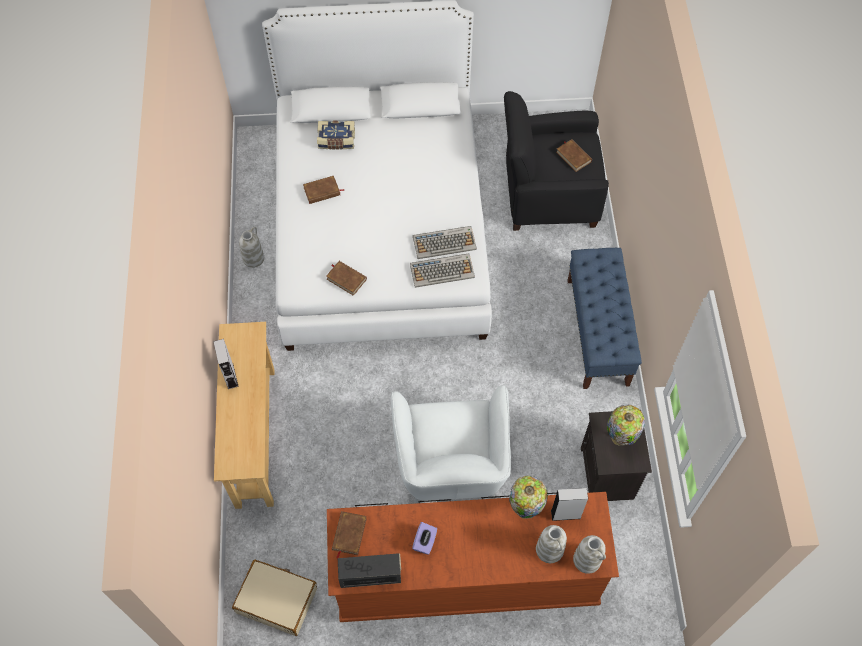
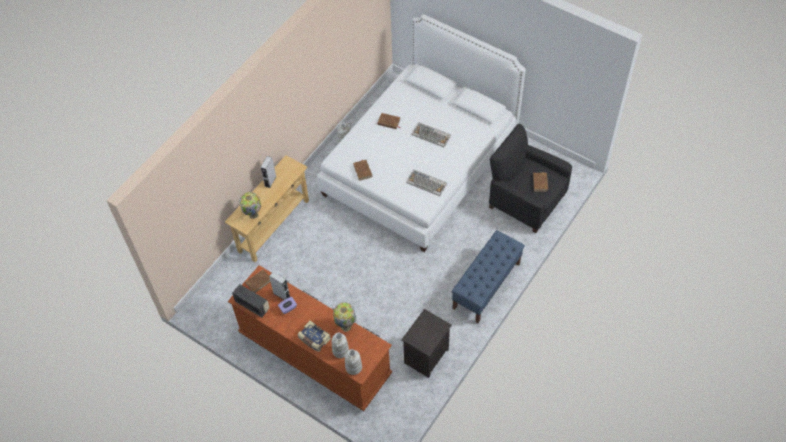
camera: 40 degrees right, 5 degrees down
beige suitcase [232,560,317,636] -> none
book [317,121,355,150] -> book moved to [298,321,331,352]
white armchair [391,385,511,504] -> none
keyboard [410,253,475,288] -> keyboard moved to [412,122,451,147]
grey speaker [551,488,588,521] -> grey speaker moved to [269,272,290,300]
table lamp [607,405,645,445] -> table lamp moved to [240,192,261,219]

